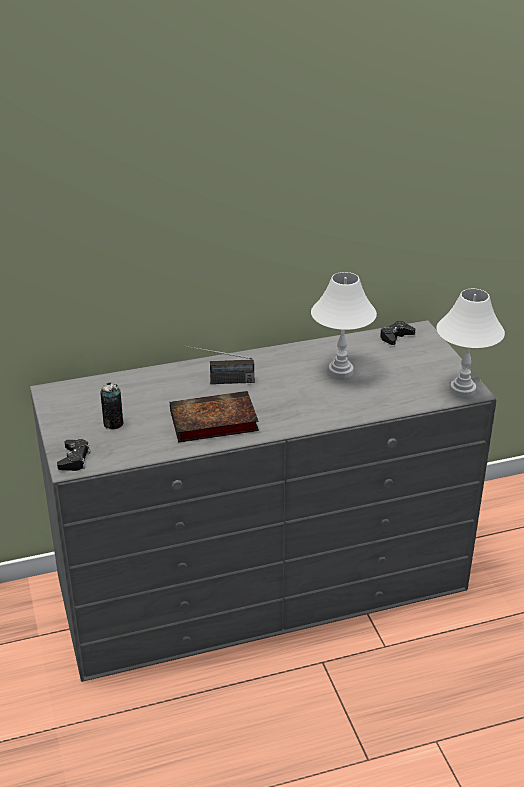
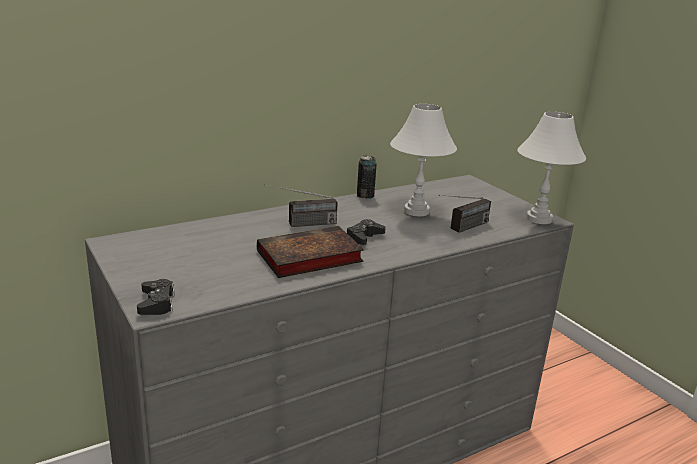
camera: 15 degrees left, 10 degrees down
can [100,383,123,429] -> can moved to [357,156,377,199]
black game controller [380,321,415,345] -> black game controller moved to [347,219,386,245]
none -> radio [439,195,491,233]

